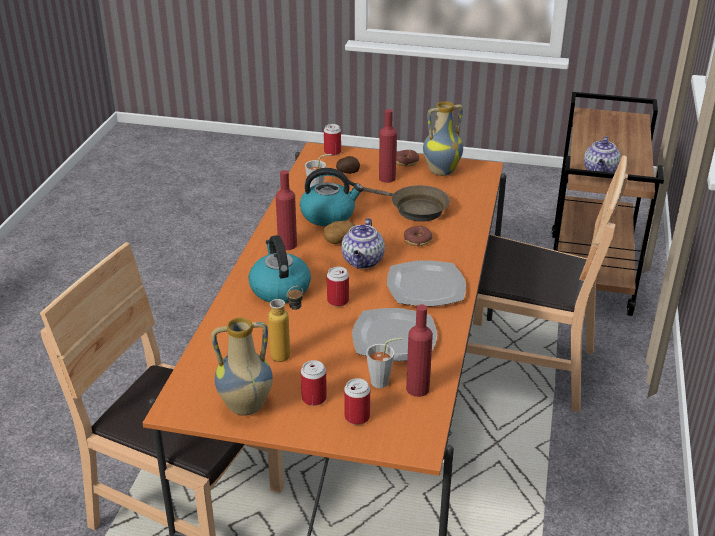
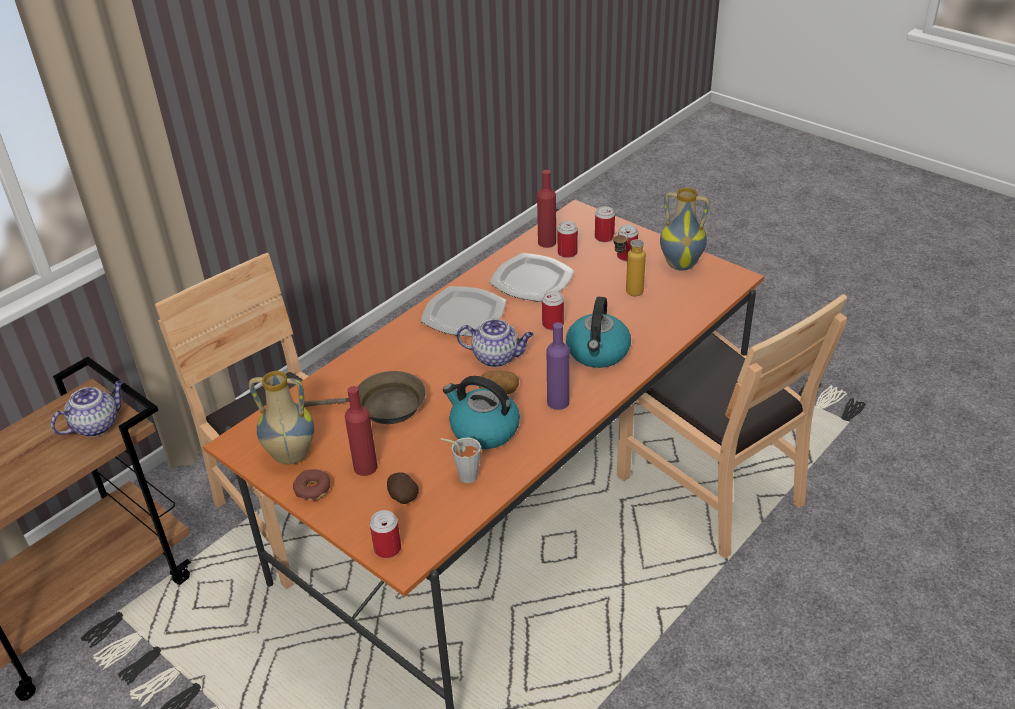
camera: 150 degrees left, 5 degrees up
red bottle [276,170,297,250] -> purple bottle [547,322,570,410]
teapot [341,218,385,269] -> teapot turned 60 degrees clockwise [457,319,534,367]
brown frying pan [363,185,450,222] -> brown frying pan turned 120 degrees clockwise [304,371,426,424]
grey cup [366,338,402,388] -> can [558,221,578,258]
donut [404,226,432,246] -> none

